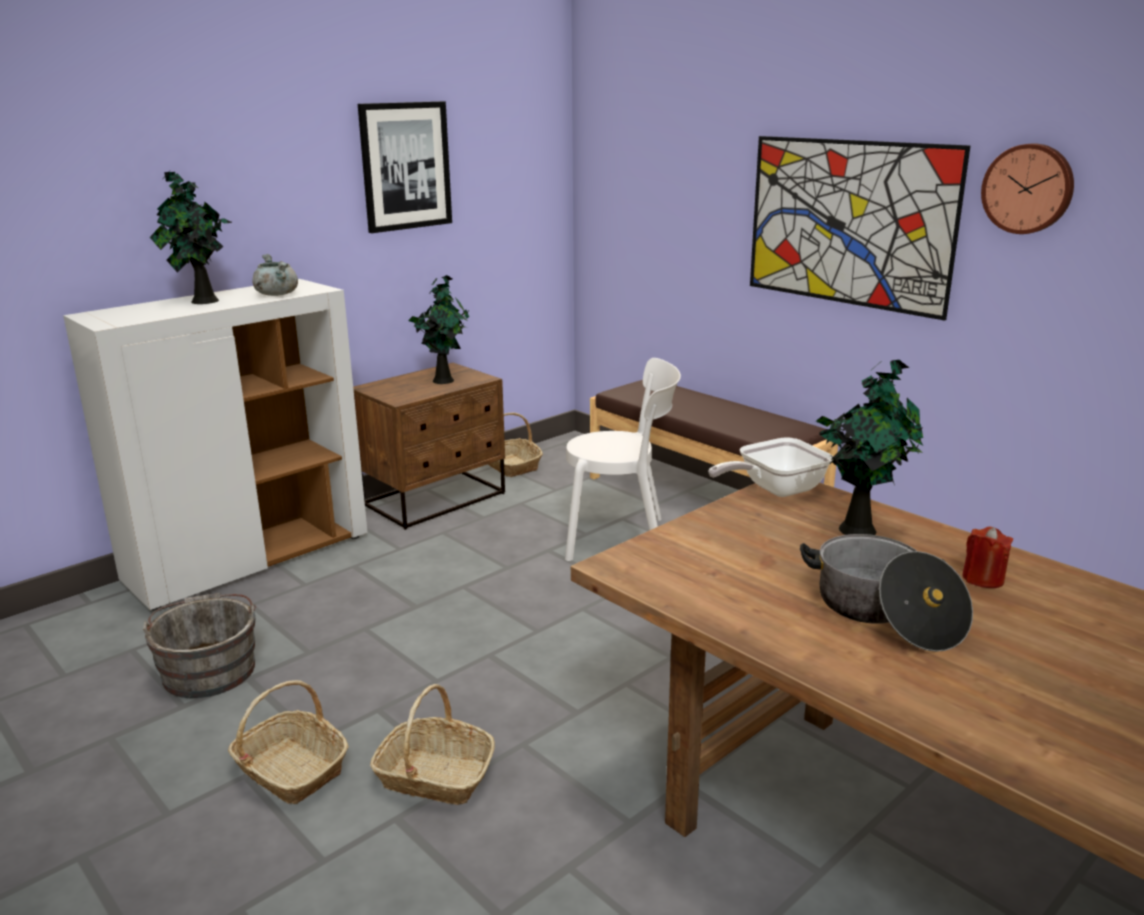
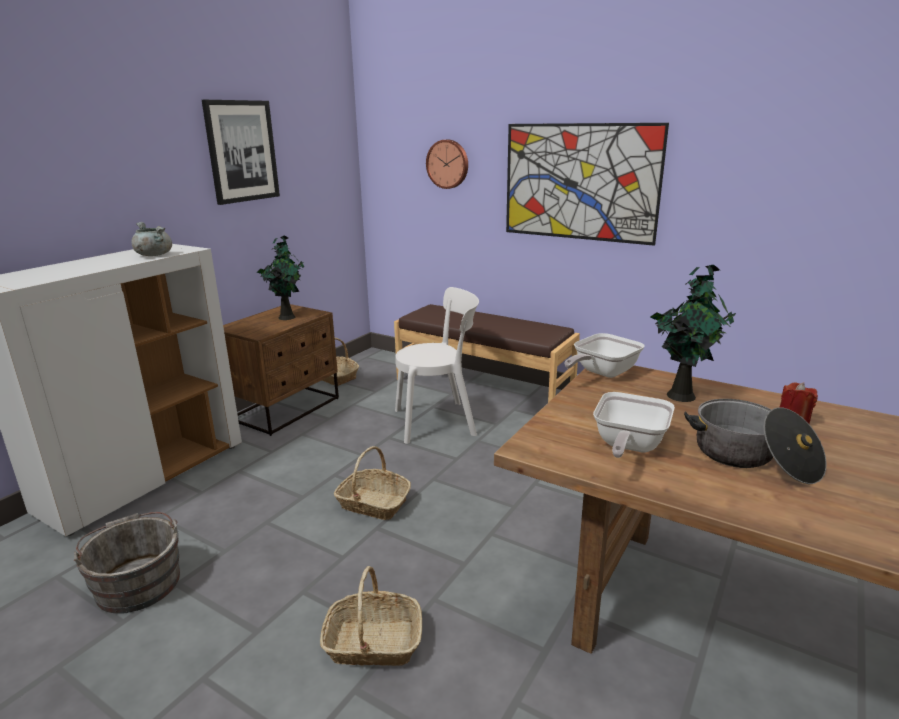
camera: 15 degrees left, 0 degrees up
potted plant [150,172,232,304] -> none
basket [228,680,349,804] -> basket moved to [334,446,411,520]
wall clock [981,143,1074,234] -> wall clock moved to [426,140,468,189]
none -> frying pan [593,392,675,458]

